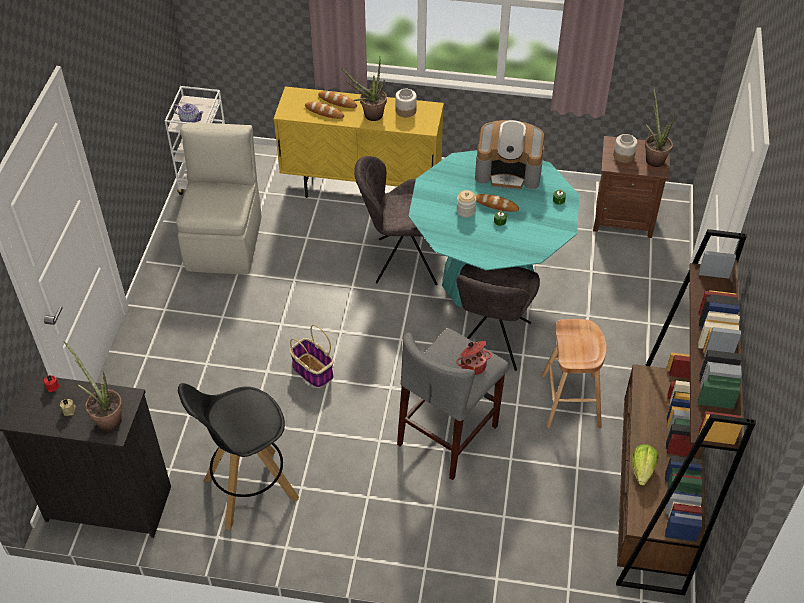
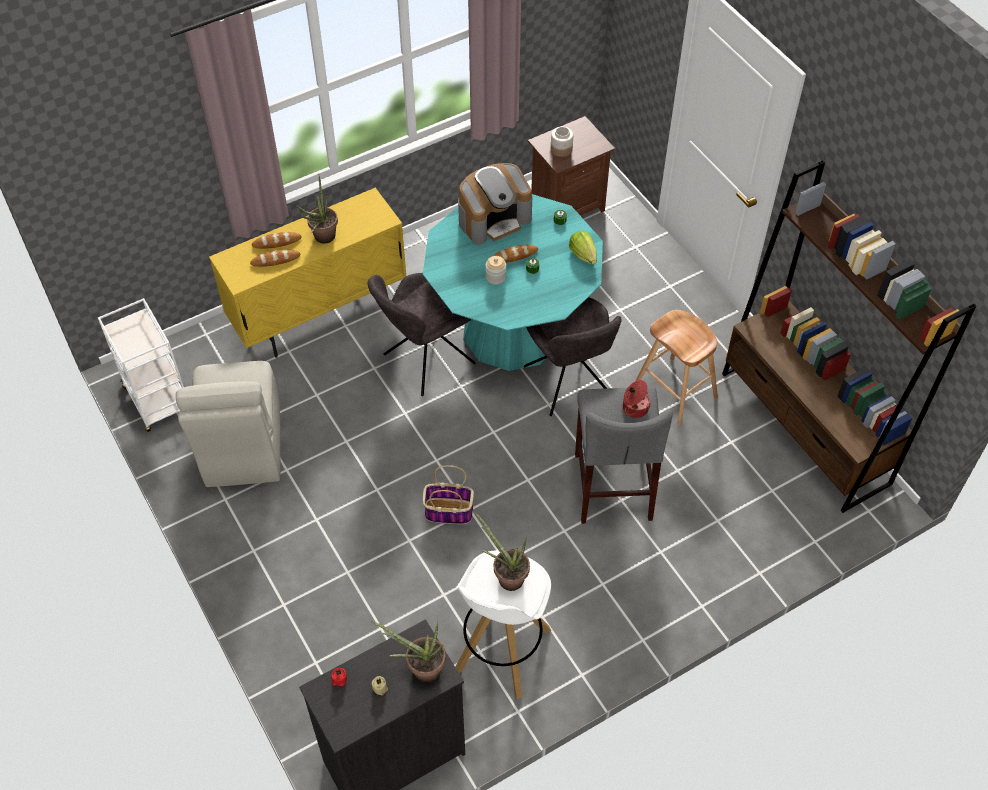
camera: 40 degrees left, 5 degrees up
teapot [173,103,204,122] -> none
beige chair [176,122,261,275] -> beige chair turned 150 degrees counterclockwise [176,361,281,487]
black stool [178,383,299,530] -> white stool [455,550,551,699]
jar [395,89,417,117] -> none
lettuce [632,444,658,486] -> lettuce moved to [569,231,597,264]
potted plant [645,86,675,167] -> potted plant moved to [474,511,530,591]

